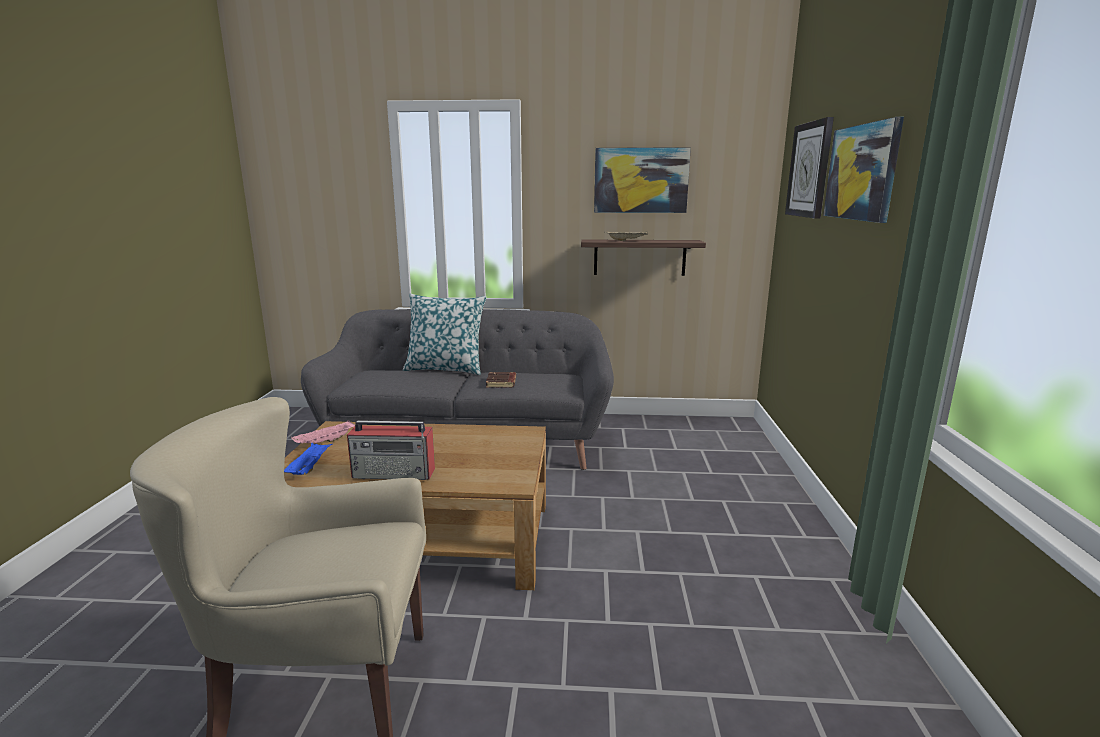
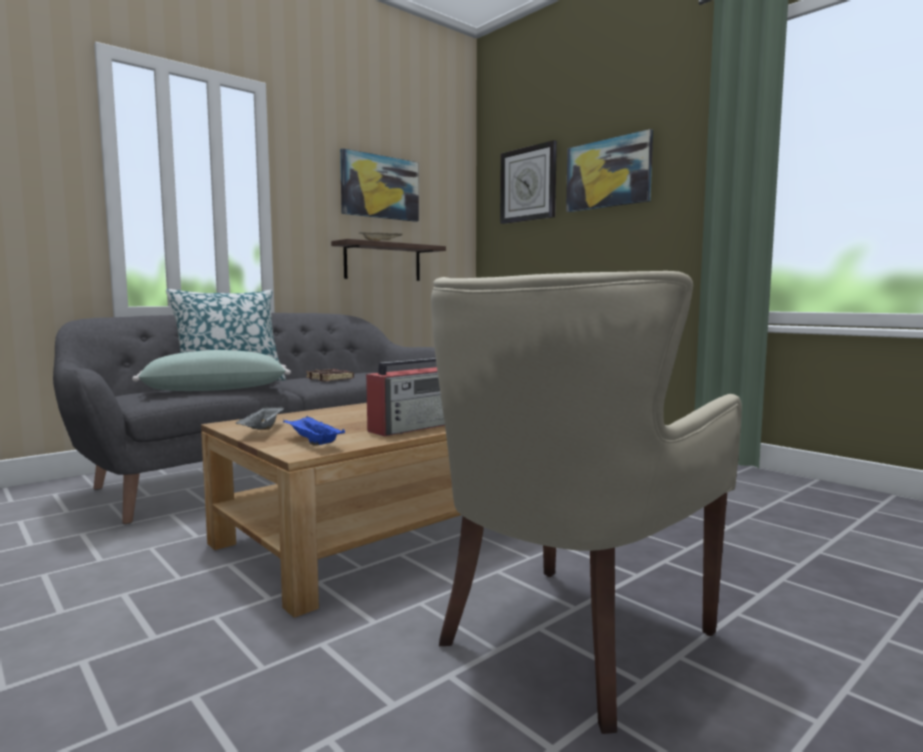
camera: 45 degrees left, 10 degrees down
pink tray [291,420,355,444] -> grey tray [236,405,284,430]
none -> green pillow [132,350,291,391]

